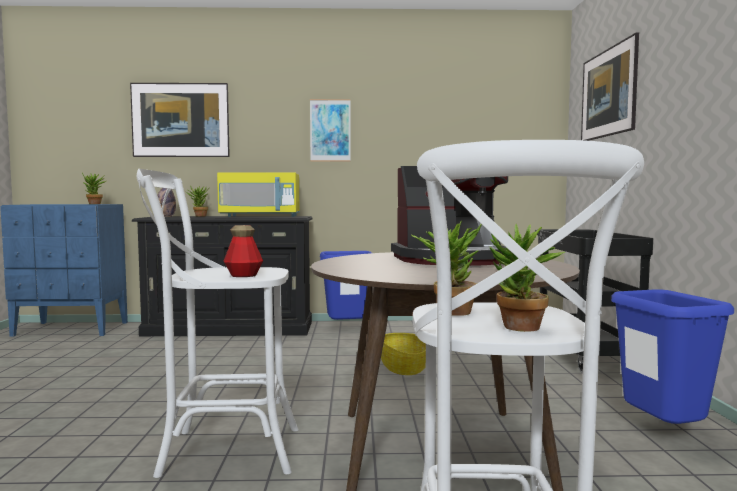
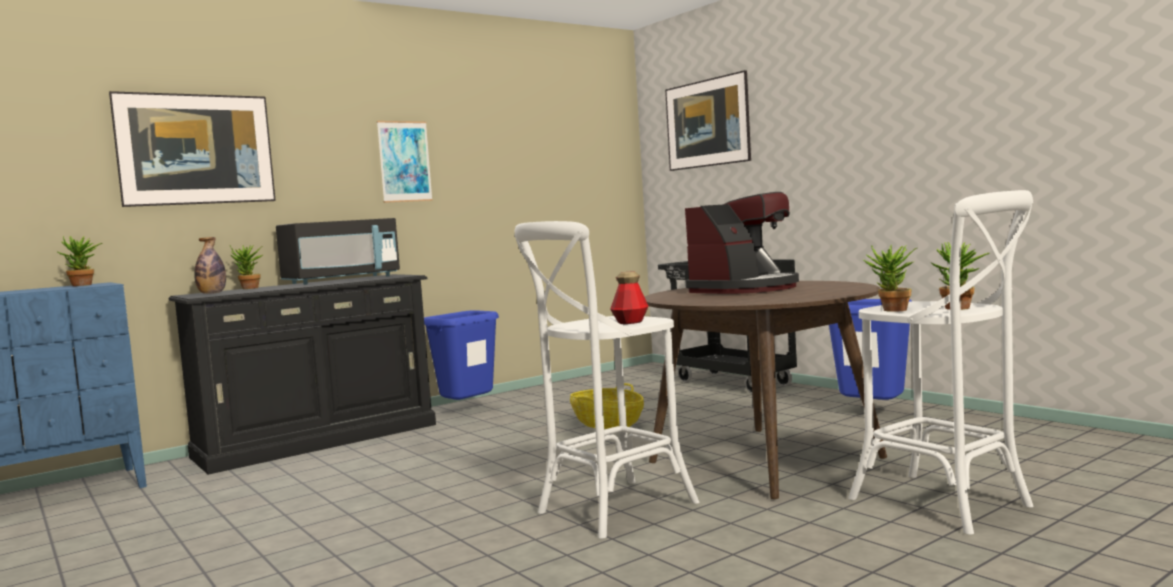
camera: 35 degrees left, 0 degrees up
yellow microwave [217,172,300,217] -> black microwave [276,218,400,285]

